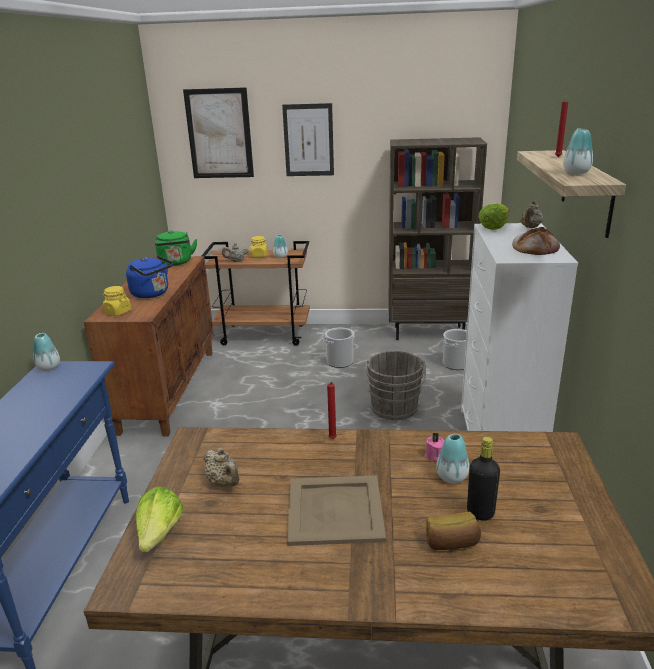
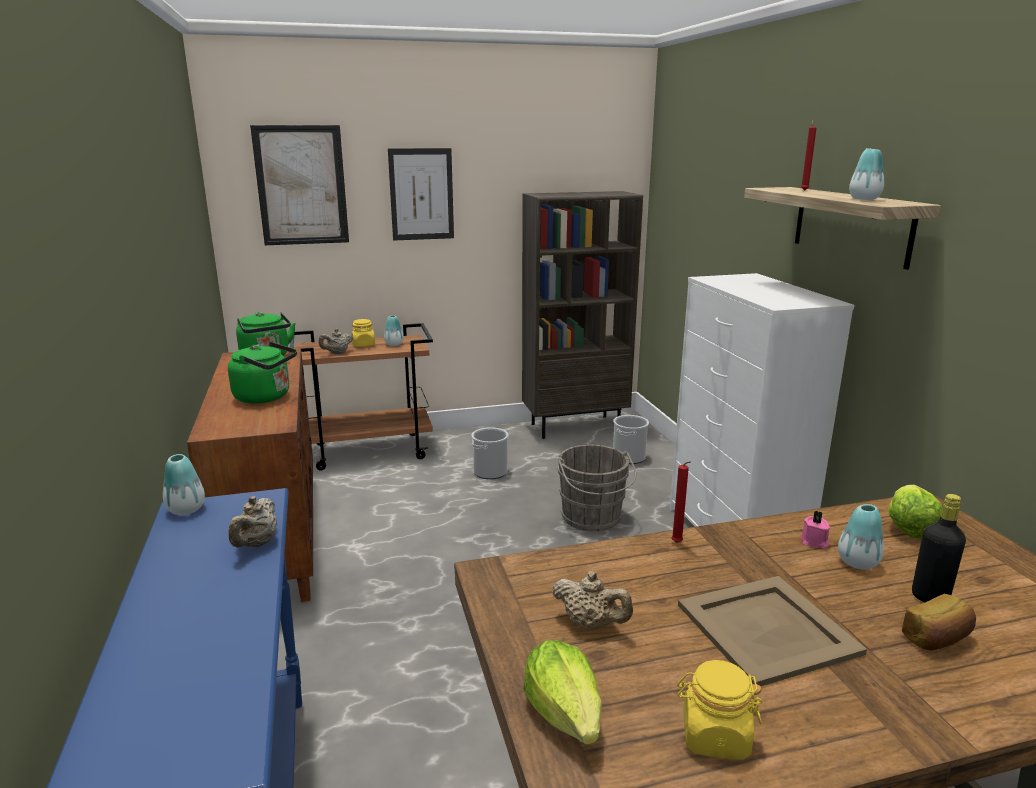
camera: 20 degrees left, 5 degrees down
yellow jar [103,286,131,316] -> yellow jar moved to [677,660,762,760]
blue kettle [126,255,173,298] -> green kettle [228,342,297,404]
lettuce [478,203,509,230] -> lettuce moved to [888,485,942,539]
bread [512,227,560,255] -> none
beige teapot [520,201,543,228] -> beige teapot moved to [229,496,277,548]

